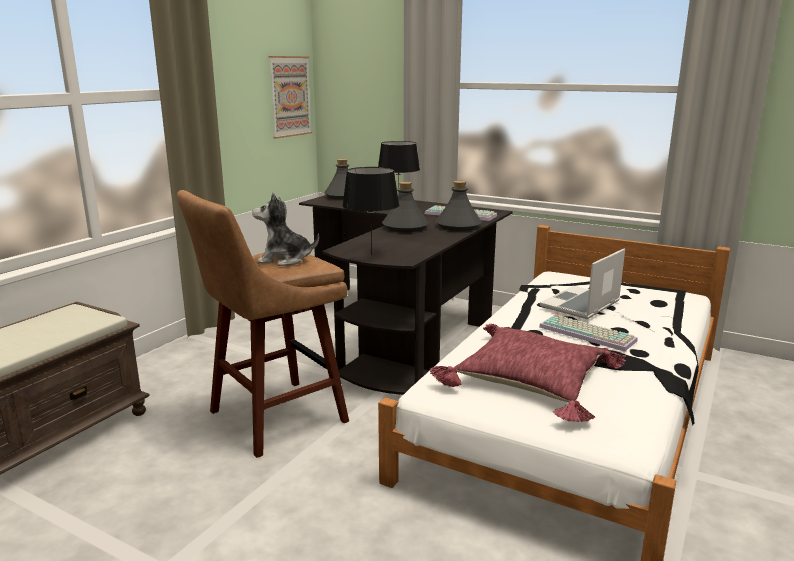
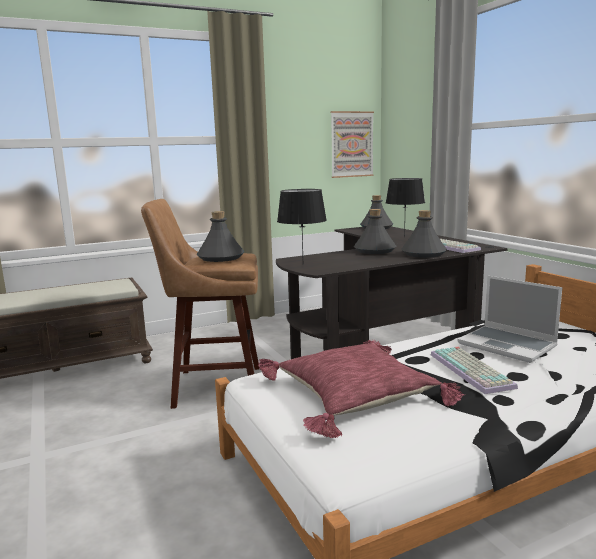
camera: 35 degrees right, 5 degrees down
plush toy [252,193,319,266] -> grey bottle [197,211,244,262]
laptop [540,248,625,319] -> laptop turned 120 degrees counterclockwise [457,276,562,363]

